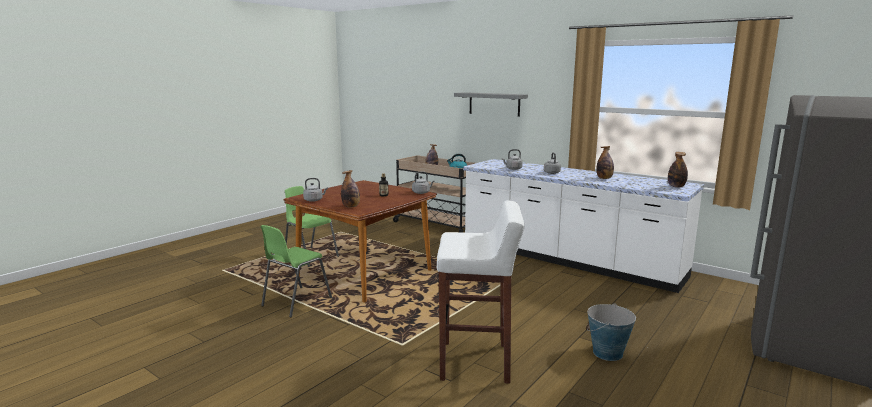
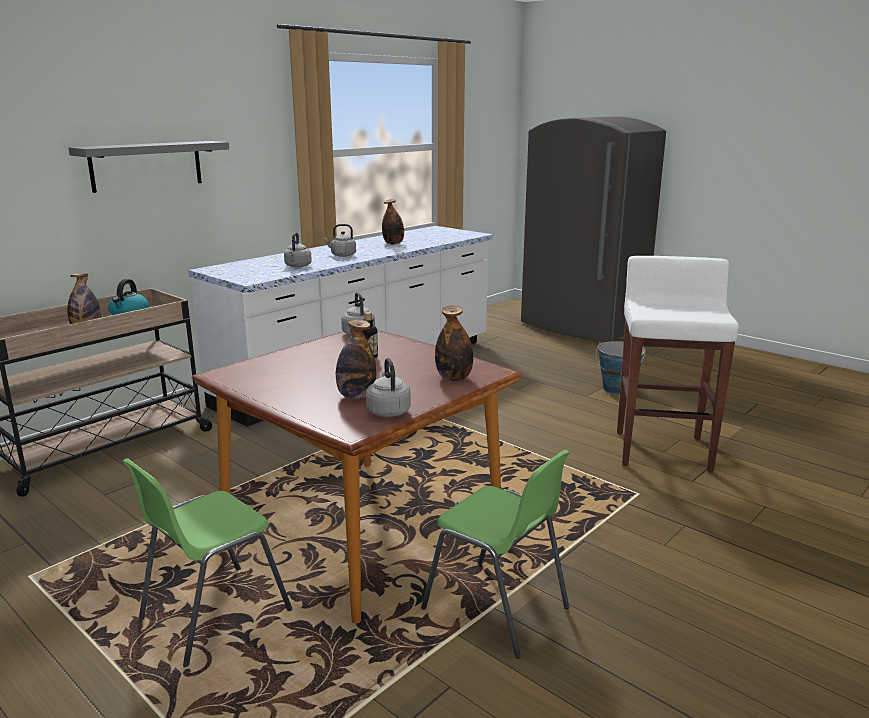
camera: 85 degrees left, 5 degrees up
bottle [668,152,688,188] -> bottle moved to [336,319,376,399]

